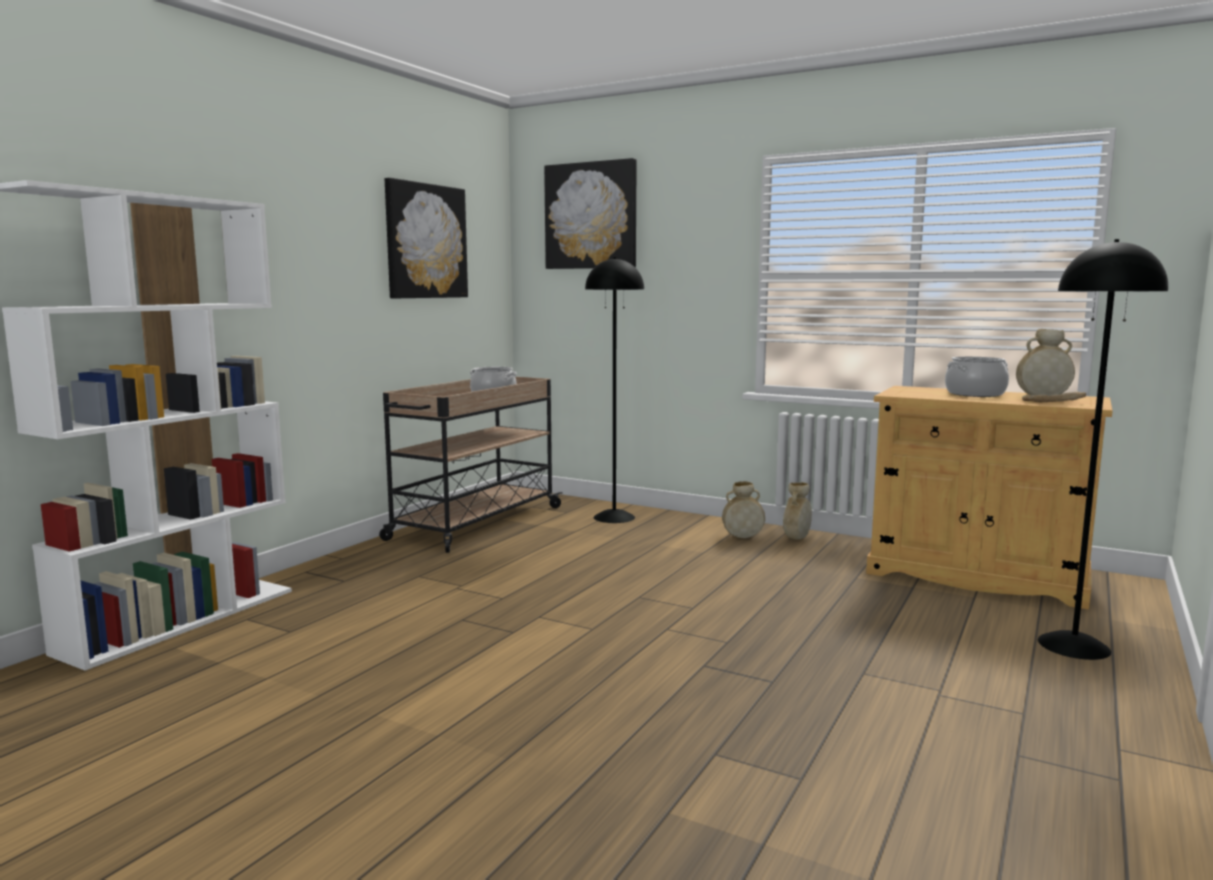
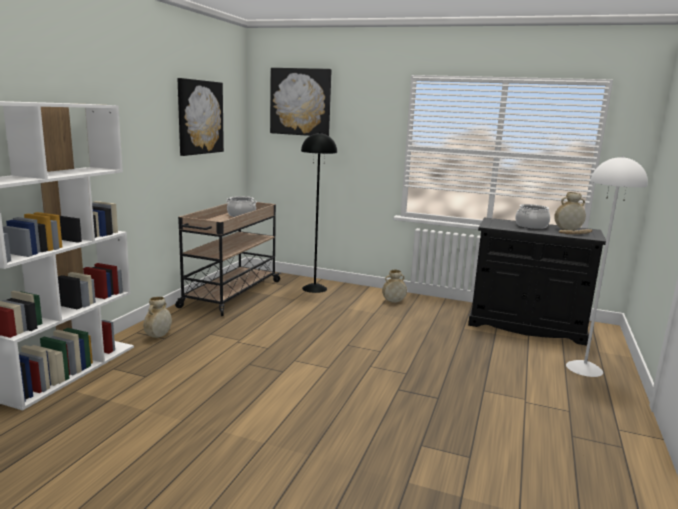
camera: 10 degrees left, 5 degrees up
beige vase [783,482,812,539] -> beige vase moved to [143,297,172,338]
beige cabinet [866,386,1113,610] -> black cabinet [468,218,606,346]
black floor lamp [1038,239,1168,660] -> white floor lamp [566,156,648,377]

